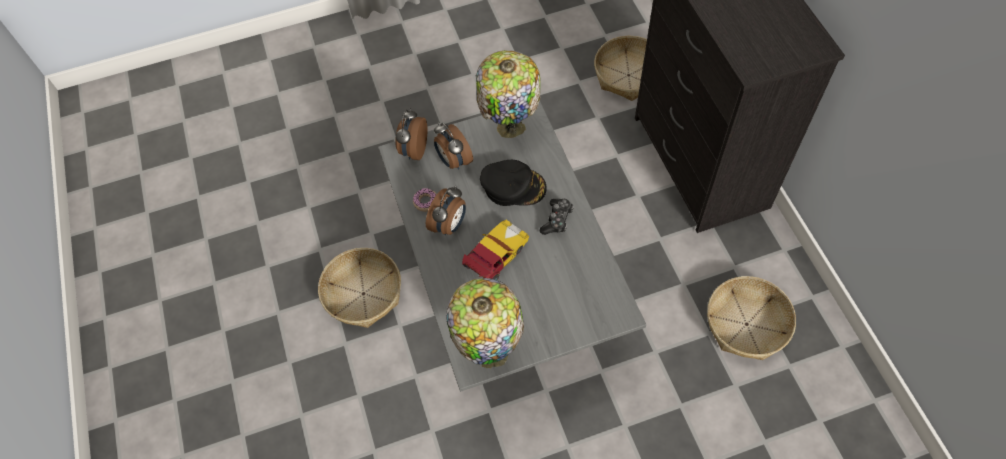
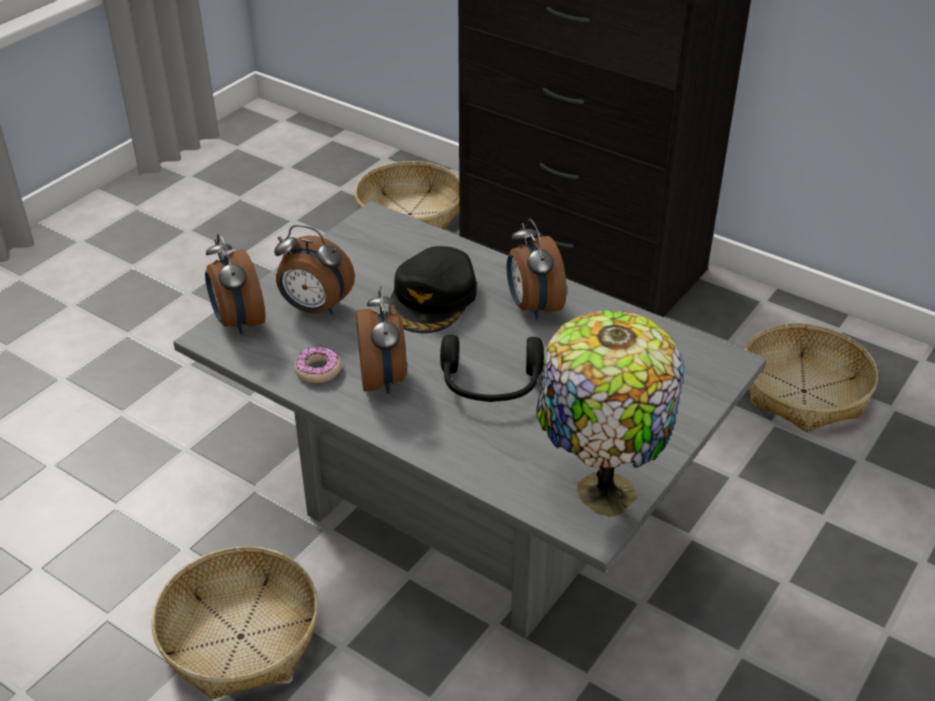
camera: 40 degrees left, 20 degrees down
toy car [462,220,529,280] -> black headphones [440,335,544,402]
table lamp [476,50,541,138] -> none
black cap [480,160,547,206] -> black cap turned 135 degrees clockwise [389,246,477,333]
game controller [540,199,574,235] -> alarm clock [507,218,567,319]

